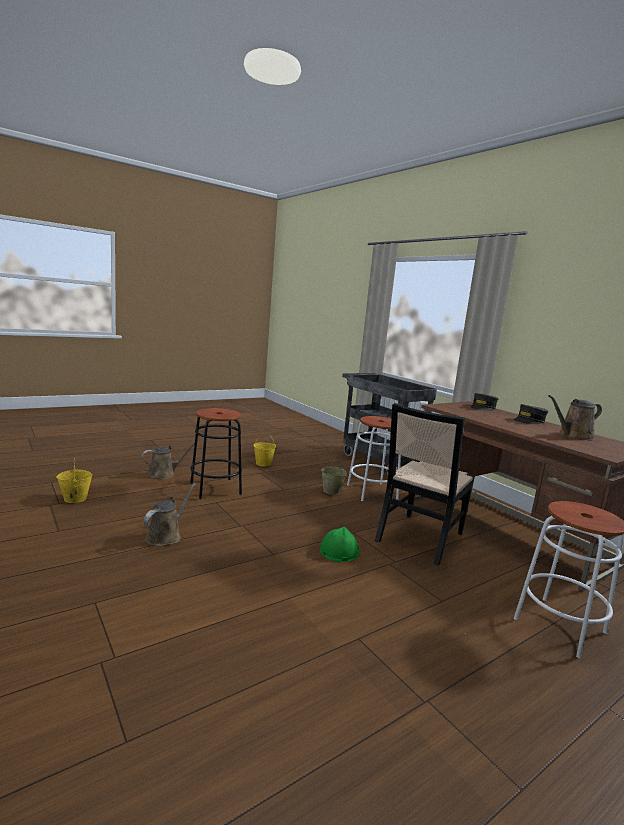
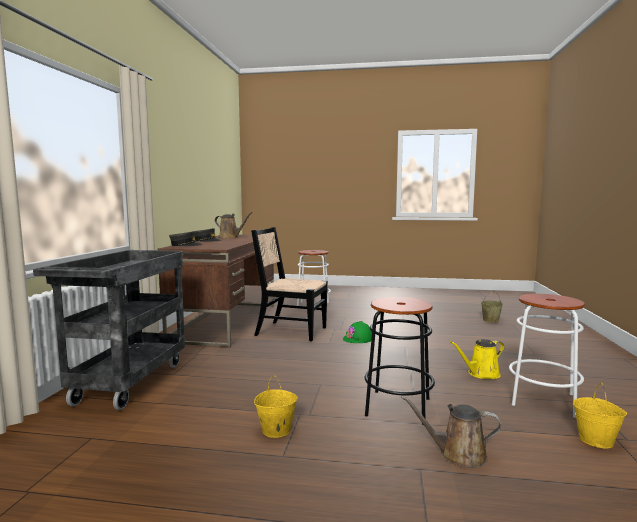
camera: 135 degrees left, 5 degrees down
brown watering can [144,483,196,546] -> yellow watering can [450,339,504,379]
beige bucket [321,457,347,495] -> beige bucket moved to [481,292,503,323]
white stool [347,416,401,501] -> white stool moved to [509,294,585,418]
chair [375,403,475,565] -> chair turned 150 degrees counterclockwise [251,227,328,342]

